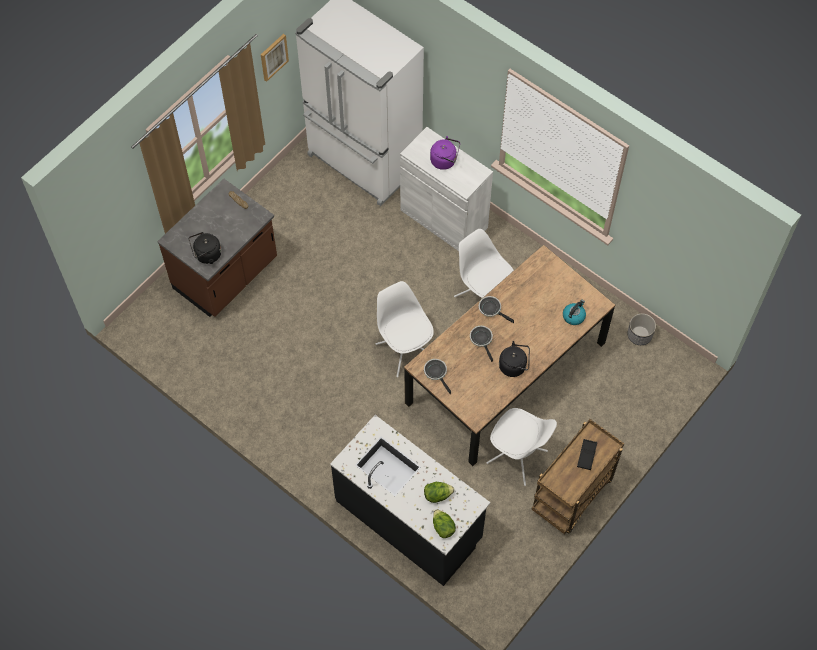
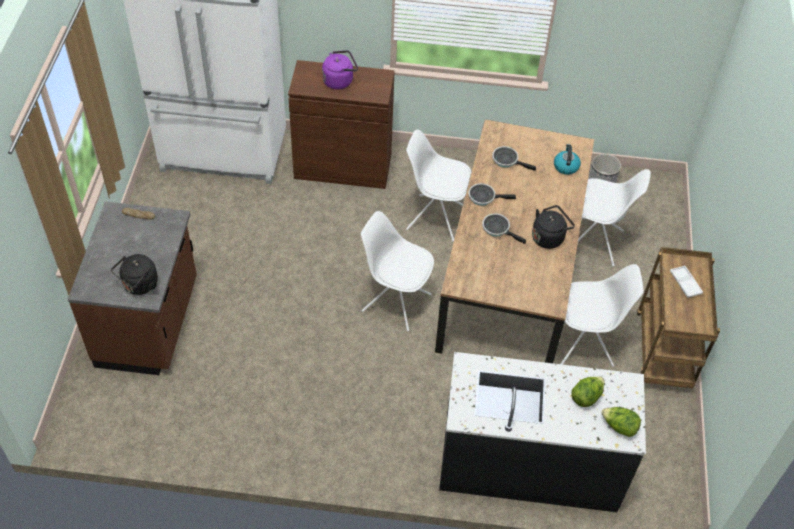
camera: 35 degrees left, 10 degrees down
picture [261,34,289,82] -> none
white cabinet [400,127,493,251] -> brown cabinet [288,60,395,189]
frying pan [424,359,451,394] -> frying pan moved to [492,146,536,171]
black tray [577,439,597,470] -> white tray [670,265,703,298]
none -> white chair [578,169,651,266]

